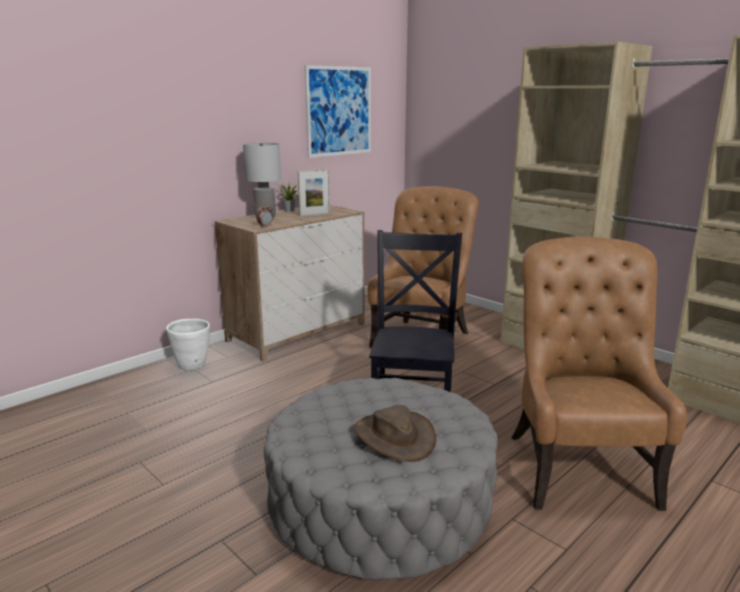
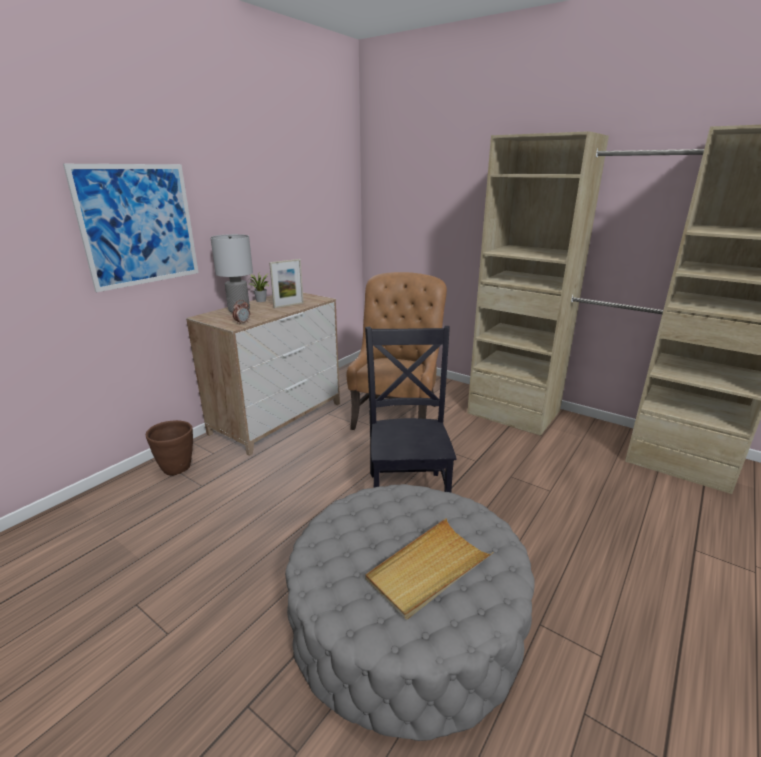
camera: 10 degrees left, 5 degrees up
white planter [166,319,210,371] -> brown planter [146,420,193,476]
picture [305,65,371,158] -> picture moved to [63,164,199,292]
brown hat [354,405,436,462] -> beige tray [366,518,494,620]
brown chair [512,237,687,511] -> none

